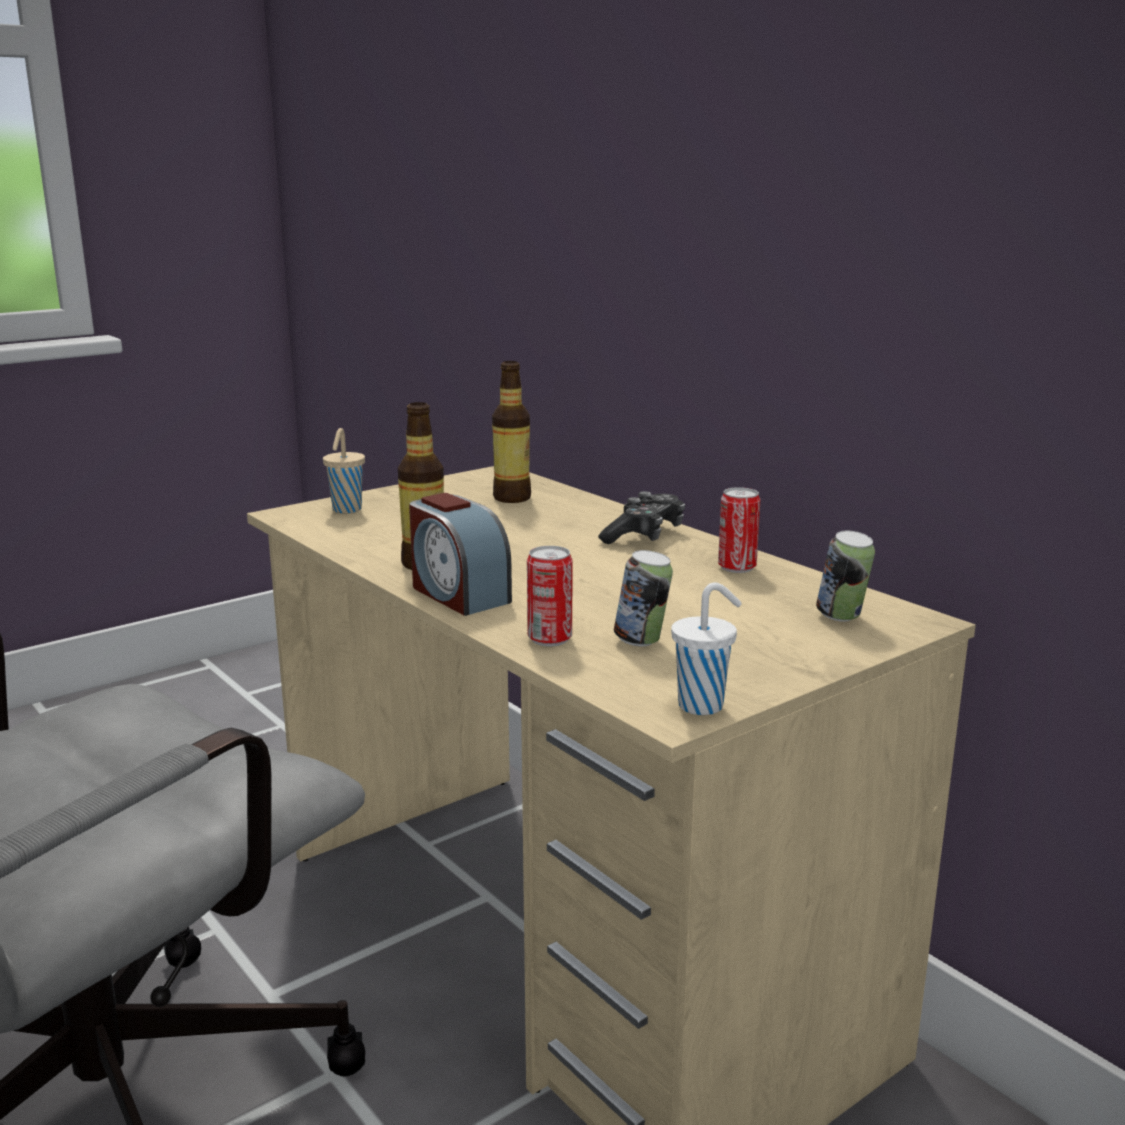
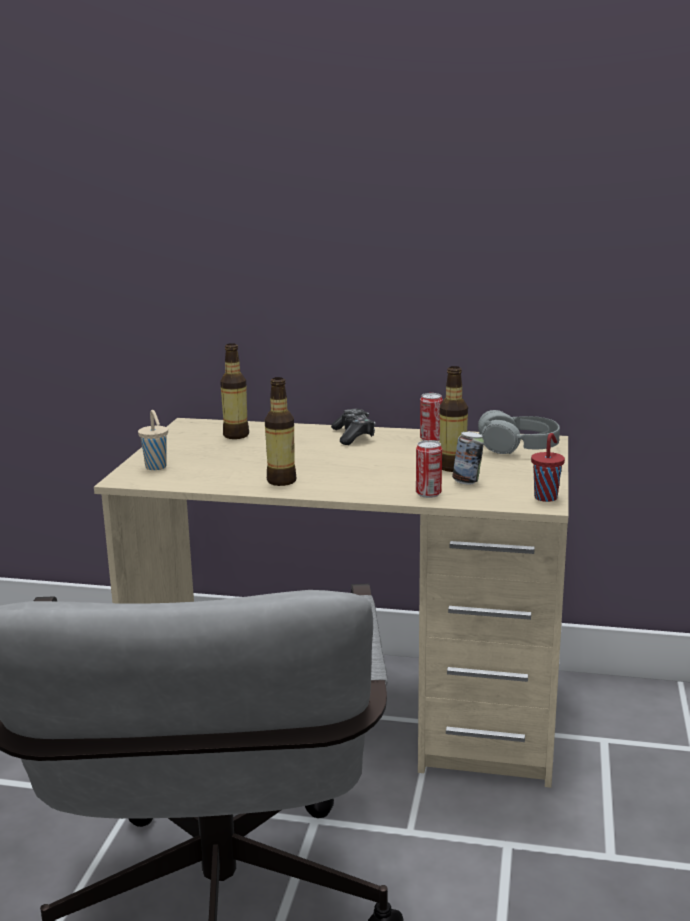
camera: 40 degrees left, 0 degrees up
alarm clock [409,493,512,616] -> none
white cup [671,583,742,715] -> red cup [531,433,565,502]
can [816,531,875,621] -> grey headphones [478,410,560,454]
none -> bottle [440,366,468,472]

